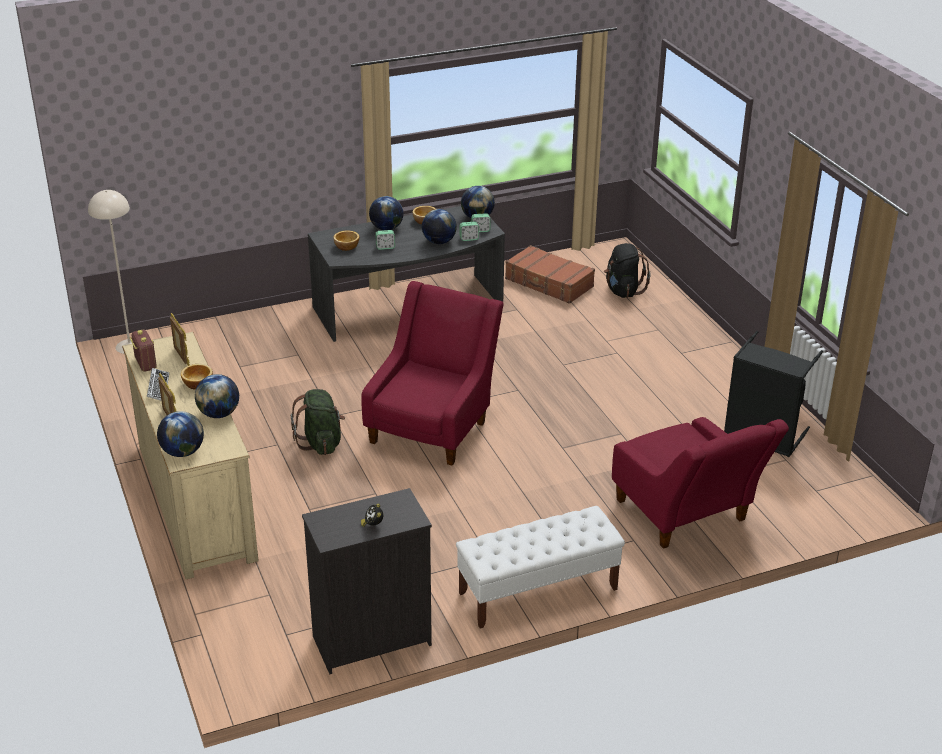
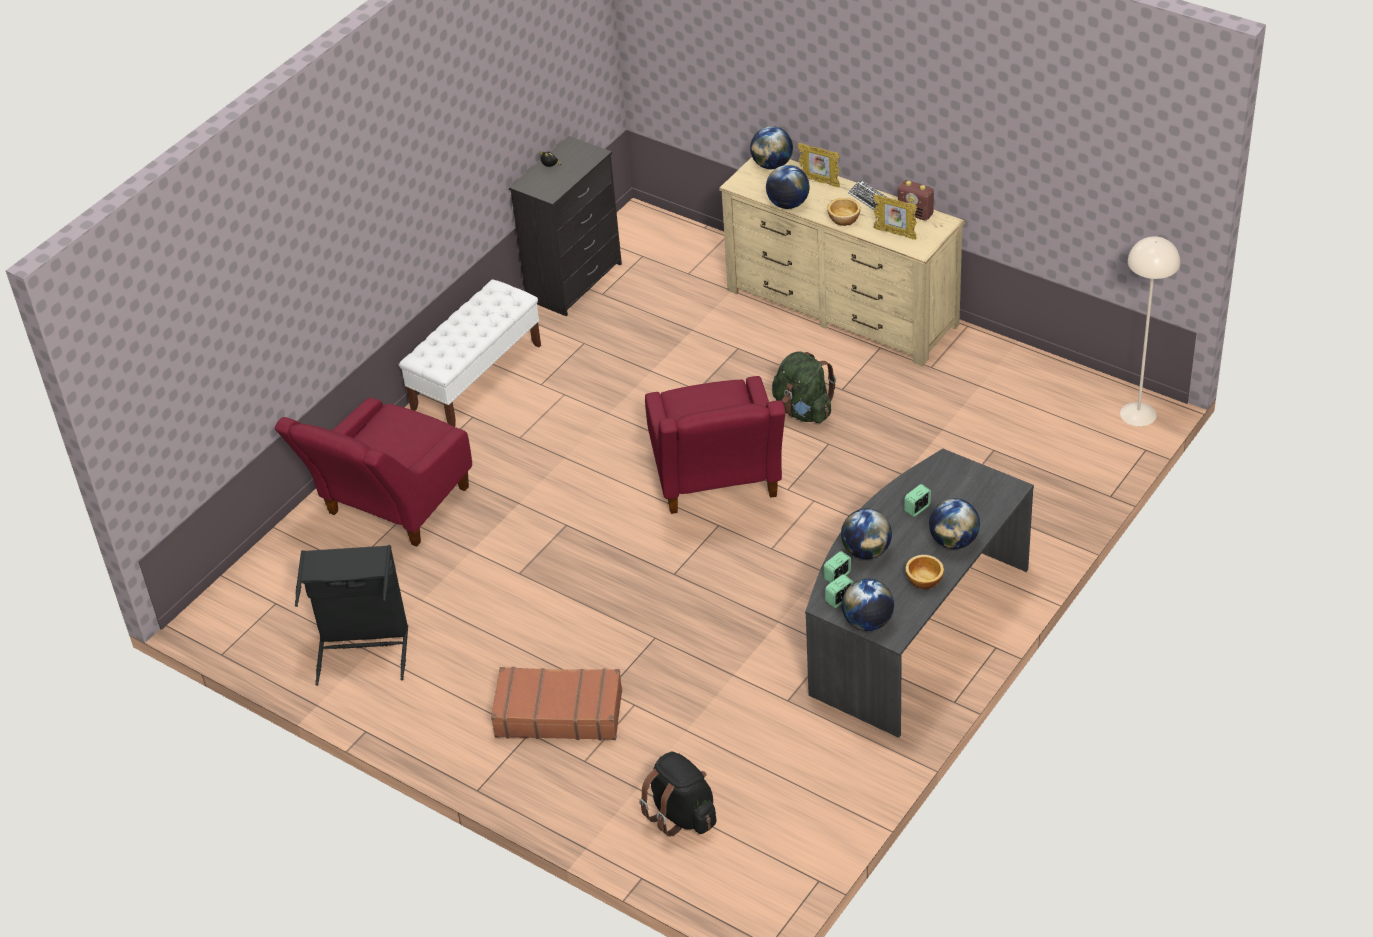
camera: 150 degrees right, 10 degrees up
bowl [333,231,360,251] -> none
brown suitcase [505,245,595,304] -> brown suitcase moved to [491,667,622,740]
red armchair [612,417,789,549] -> red armchair turned 90 degrees counterclockwise [275,398,472,547]

